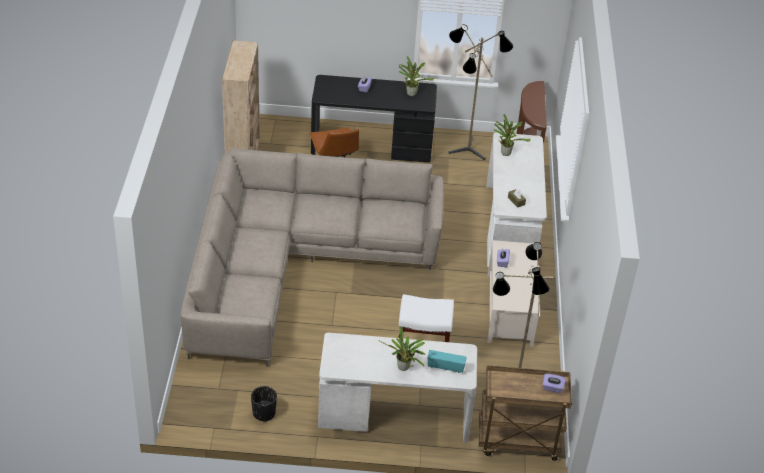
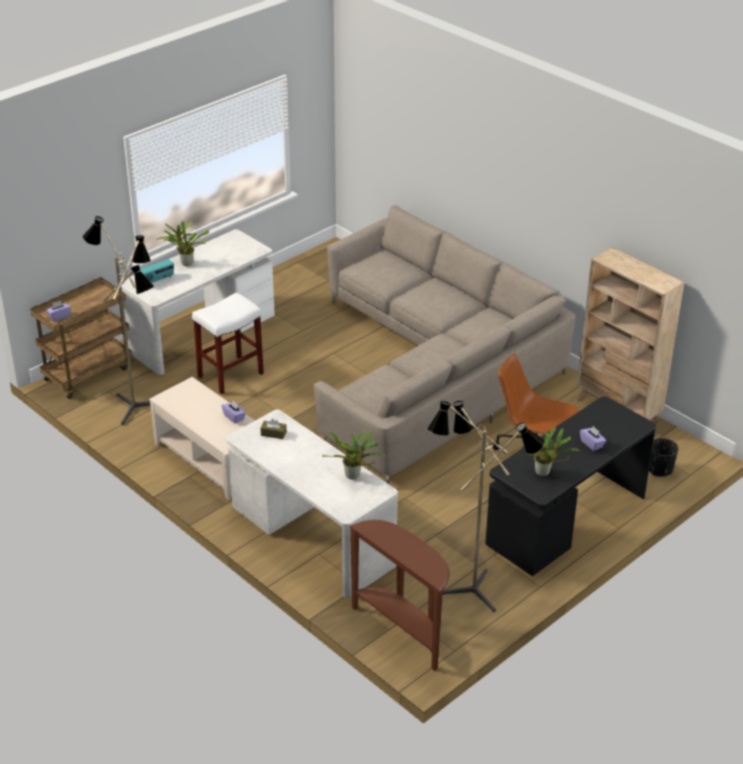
camera: 135 degrees right, 5 degrees down
black planter [251,386,277,422] -> black planter moved to [649,438,678,477]

